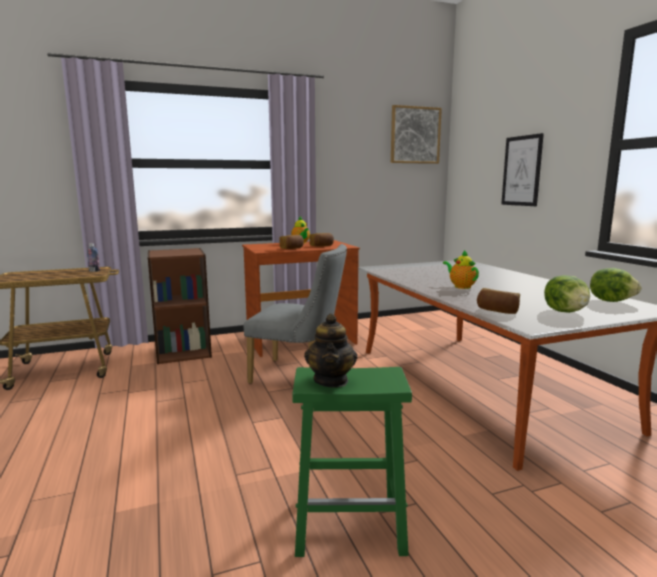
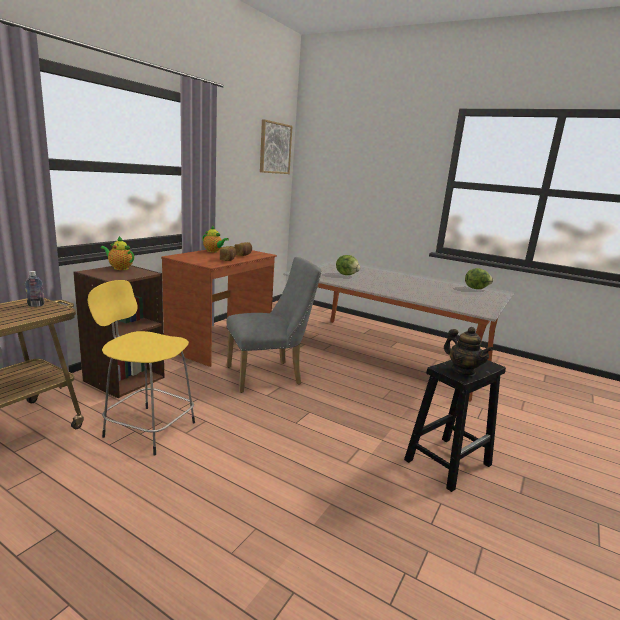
camera: 40 degrees left, 5 degrees up
green stool [293,367,412,557] -> black stool [404,360,506,492]
teapot [443,250,479,289] -> teapot moved to [100,236,134,270]
bread [477,288,520,314] -> none
picture [501,133,544,206] -> none
lettuce [544,275,590,313] -> lettuce moved to [336,255,360,275]
none -> yellow stool [88,280,195,455]

